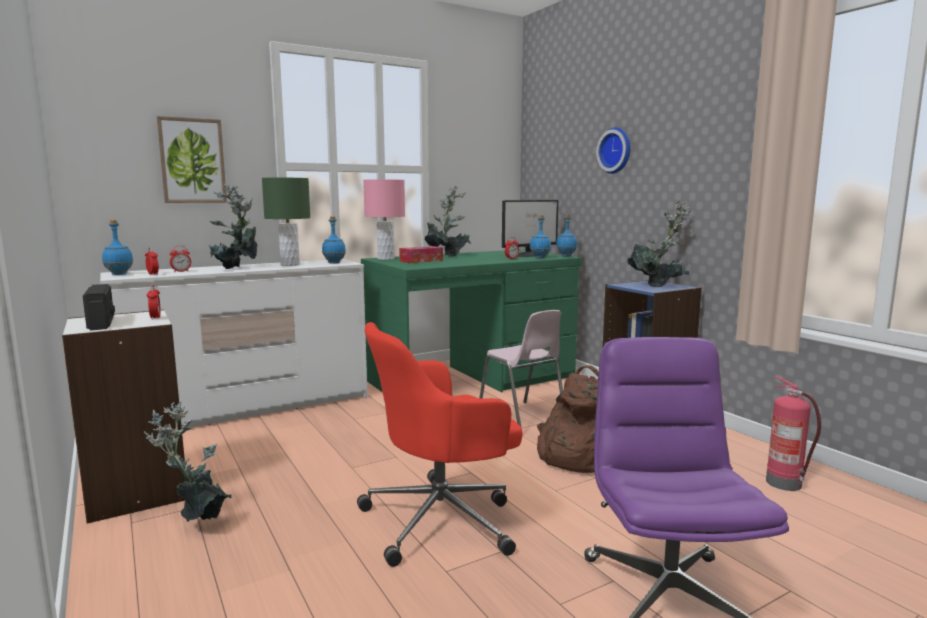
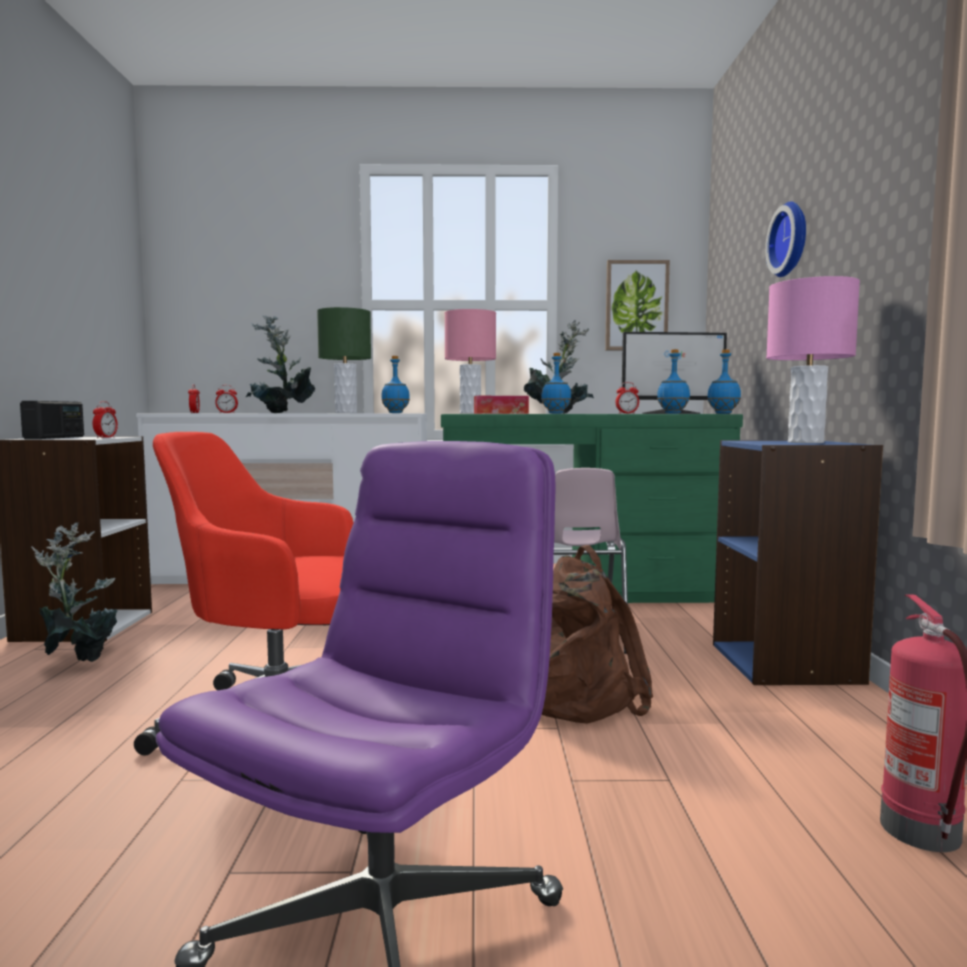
camera: 30 degrees right, 5 degrees down
blue bottle [102,220,133,275] -> blue bottle moved to [541,353,572,414]
picture [157,116,227,203] -> picture moved to [605,260,670,350]
potted plant [628,201,691,287] -> pink table lamp [766,276,860,443]

